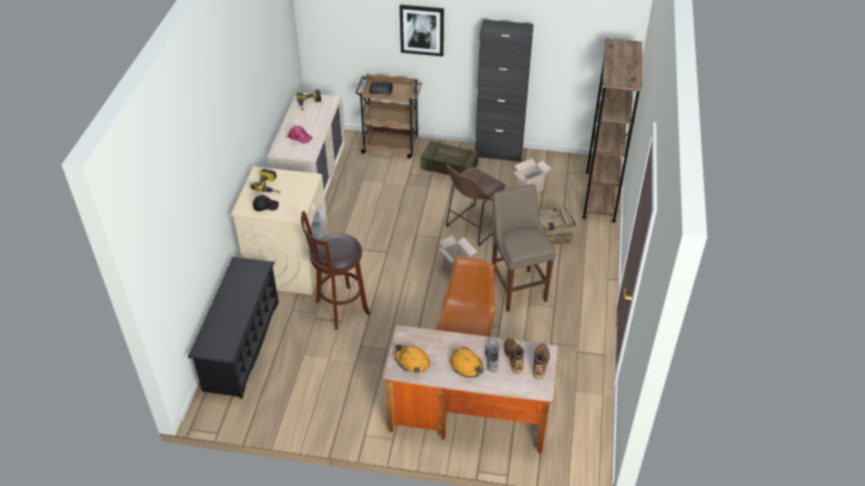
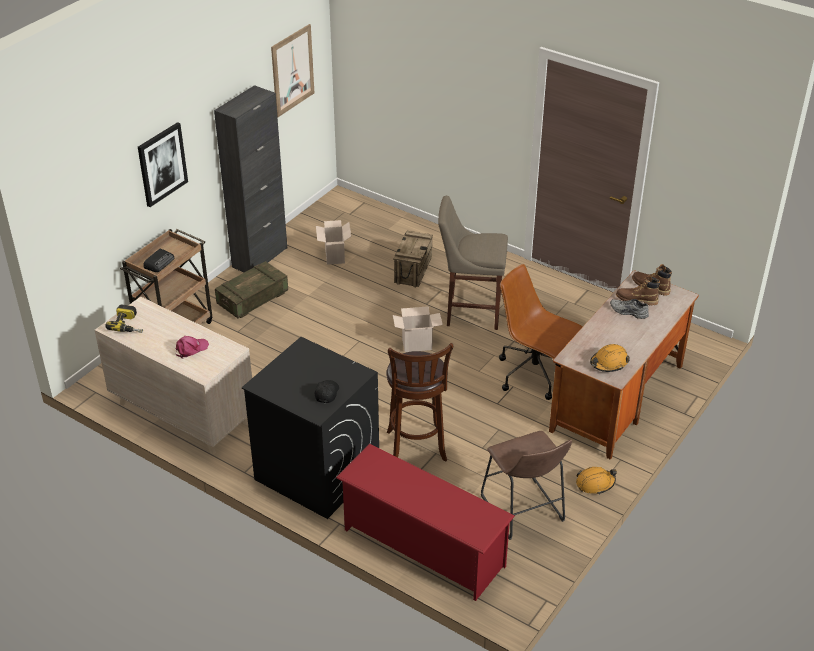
camera: 65 degrees left, 5 degrees down
black shoe rack [188,257,279,399] -> red shoe rack [336,444,515,601]
beige washing machine [231,167,329,295] -> black washing machine [242,337,379,519]
power drill [250,169,281,194] -> none
brown stool [446,164,506,246] -> brown stool moved to [481,431,572,540]
orange hard hat [450,347,484,378] -> orange hard hat moved to [576,467,617,494]
brown bookcase [582,38,642,223] -> none
none -> picture [271,24,314,117]

